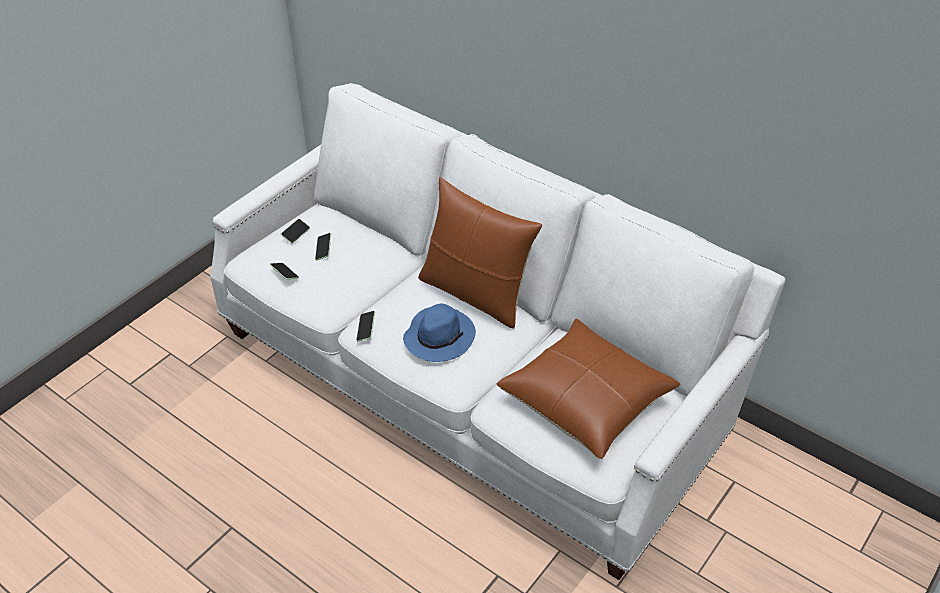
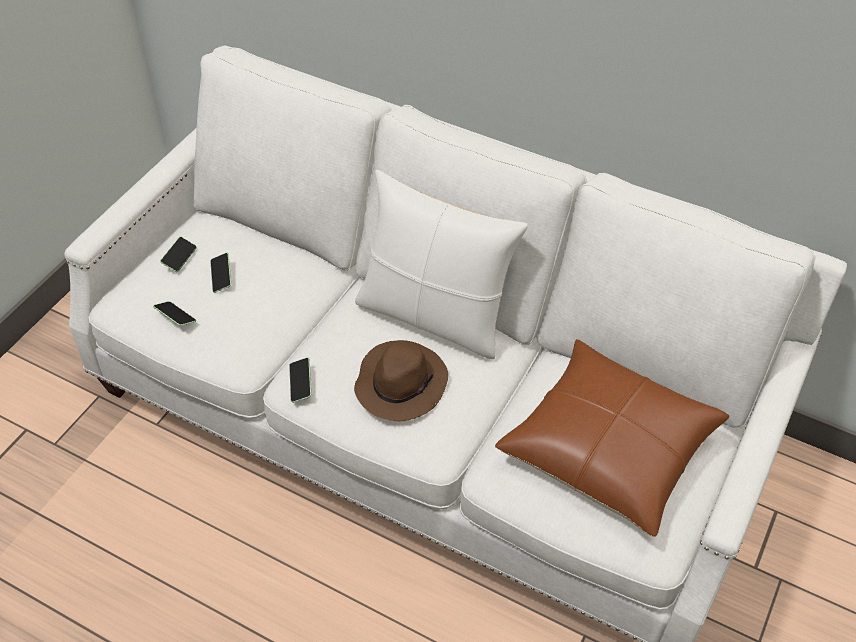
camera: 10 degrees left, 5 degrees up
blue hat [403,304,476,362] -> brown hat [354,340,448,421]
brown pillow [418,177,542,329] -> white pillow [355,170,528,359]

